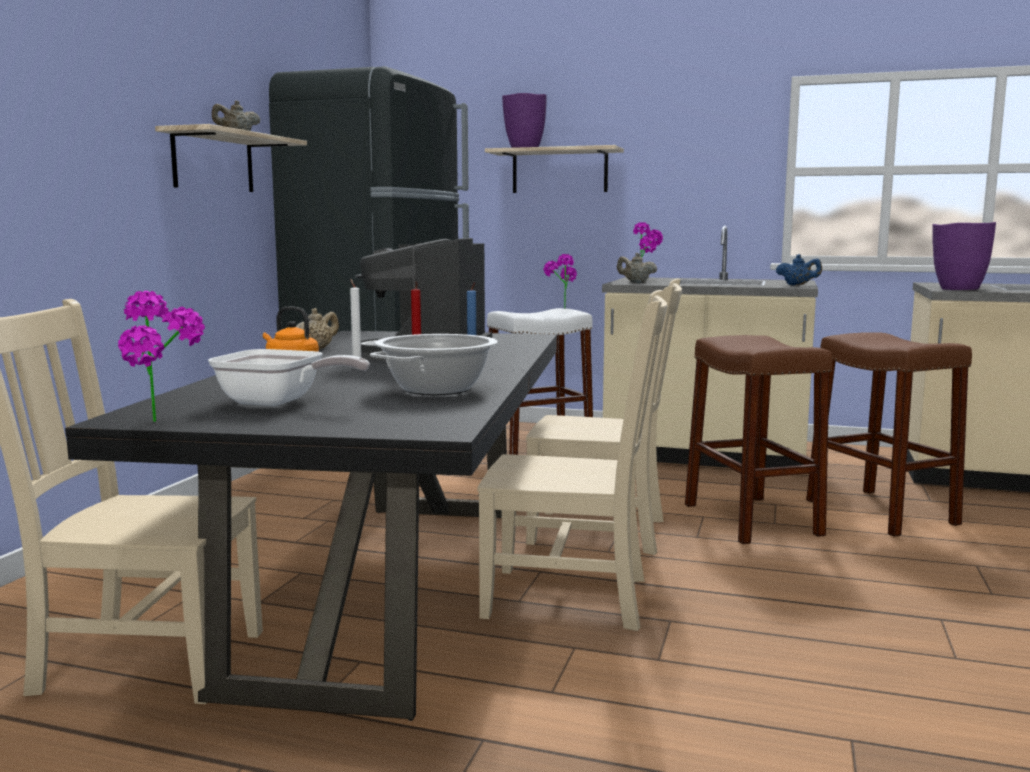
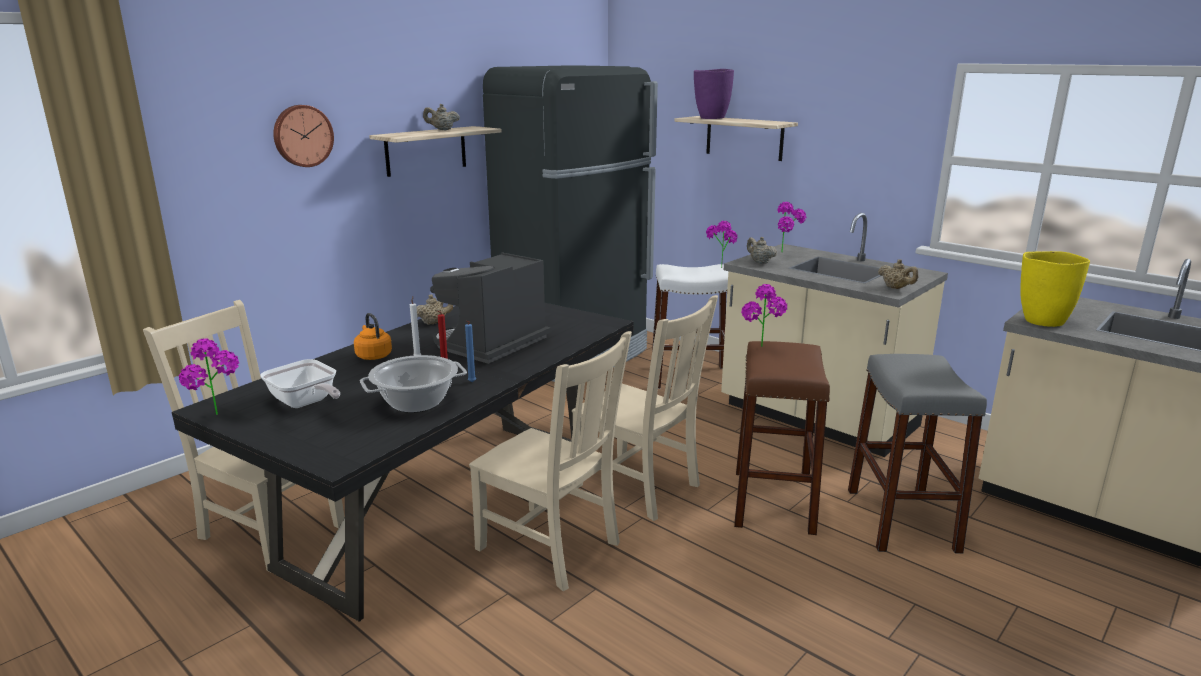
camera: 25 degrees right, 10 degrees up
blue teapot [776,254,822,285] -> beige teapot [878,259,918,289]
brown stool [806,332,972,537] -> grey stool [848,354,987,554]
purple vase [932,222,996,290] -> yellow vase [1020,251,1090,327]
none -> wall clock [273,105,334,167]
none -> potted plant [741,284,787,347]

